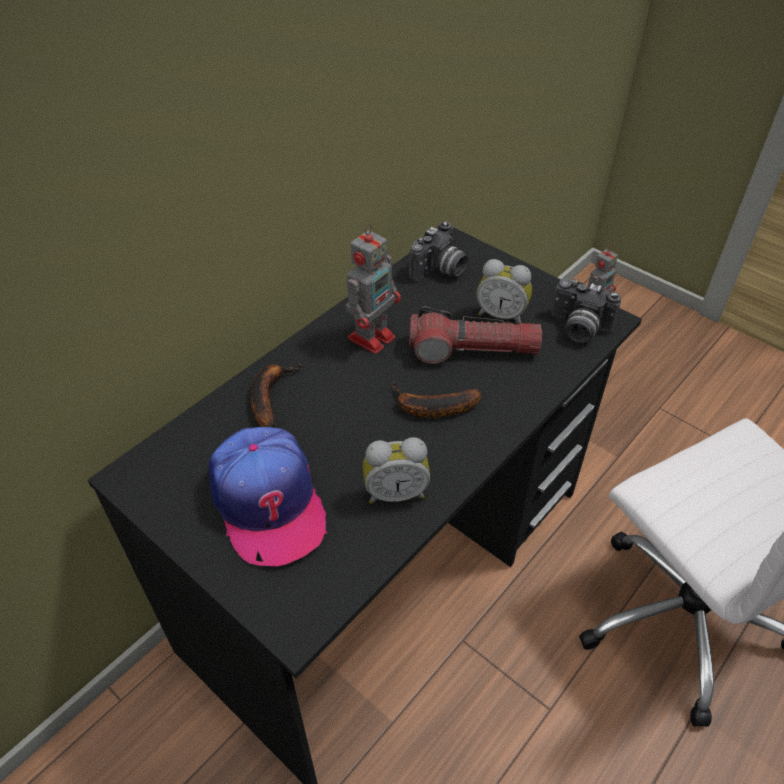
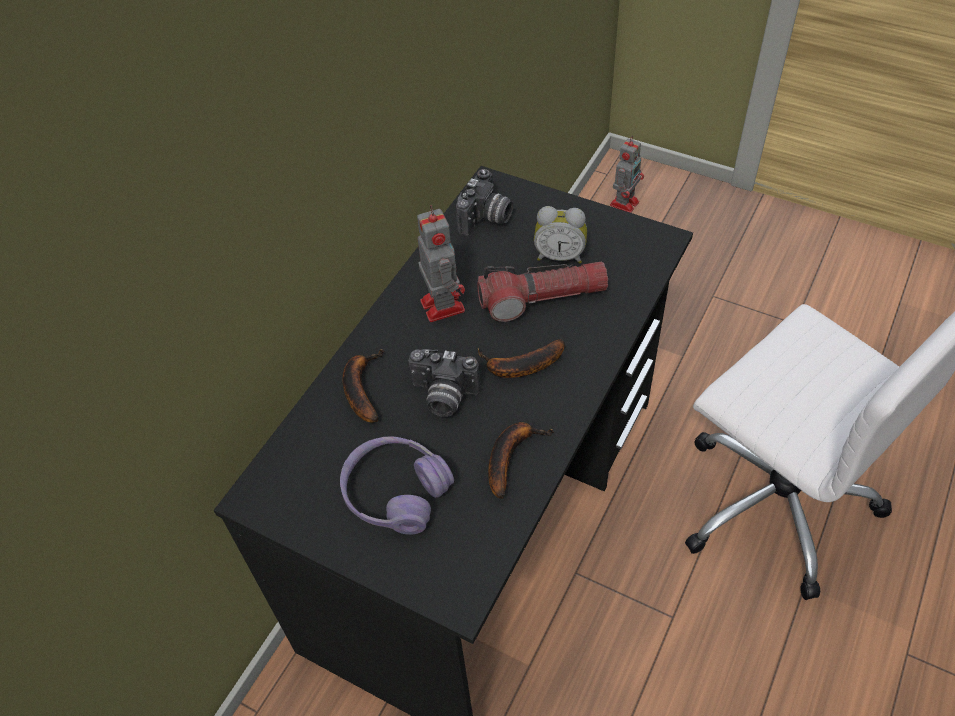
camera: 10 degrees left, 5 degrees up
cap [209,427,327,566] -> purple headphones [340,436,454,535]
toy robot [346,224,401,354] -> toy robot turned 45 degrees counterclockwise [417,205,465,322]
alarm clock [363,437,430,504] -> banana [488,422,554,499]
camera [551,279,621,343] -> camera moved to [408,349,481,417]

